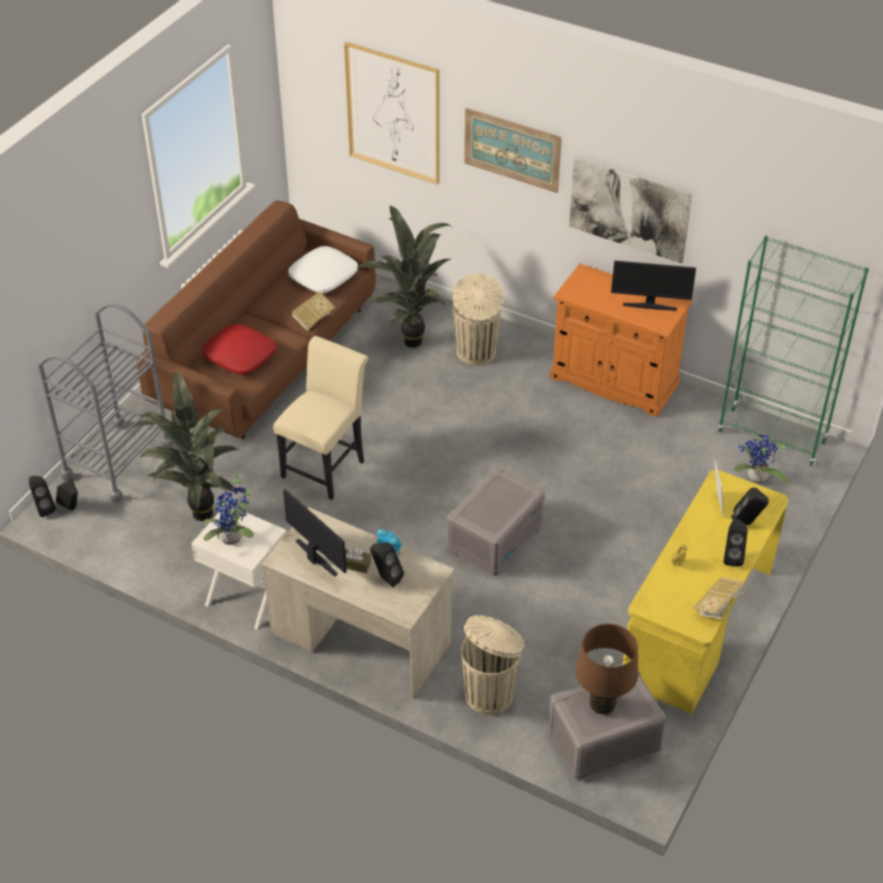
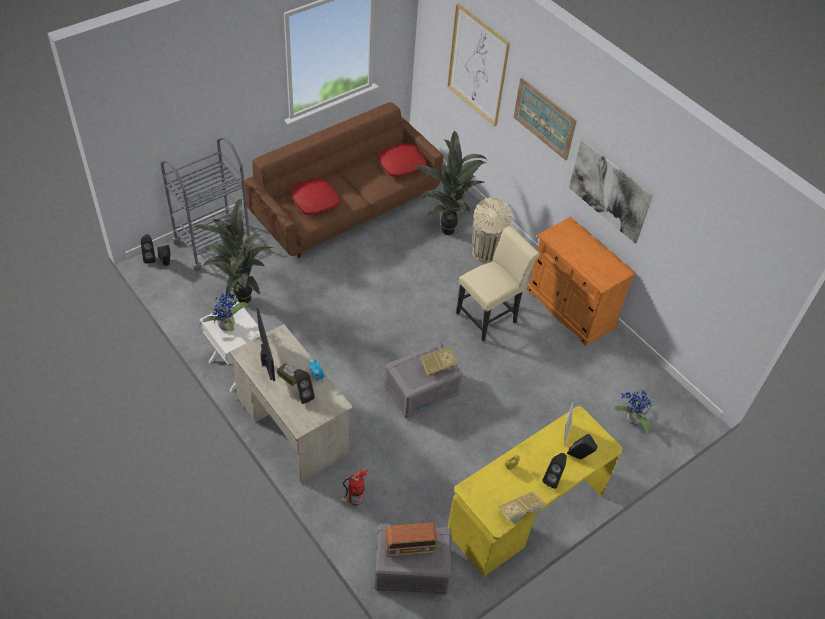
camera: 20 degrees right, 5 degrees up
beige chair [273,336,368,500] -> beige chair moved to [456,226,540,341]
white pillow [288,246,358,293] -> red pillow [377,144,427,177]
book [292,291,336,330] -> book moved to [420,346,458,375]
beige trash can [461,615,525,715] -> fire extinguisher [342,469,368,506]
brown table lamp [575,624,638,715] -> radio [386,522,437,556]
monitor [611,260,696,311] -> none
green bookcase [717,236,869,466] -> none

